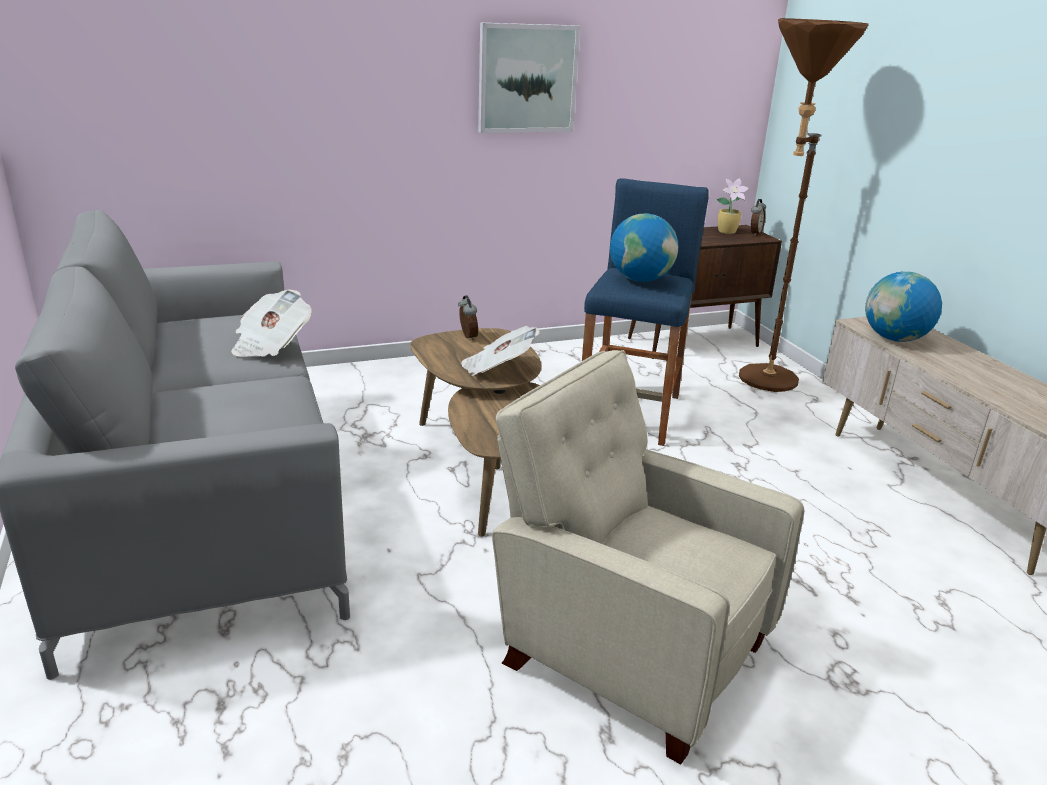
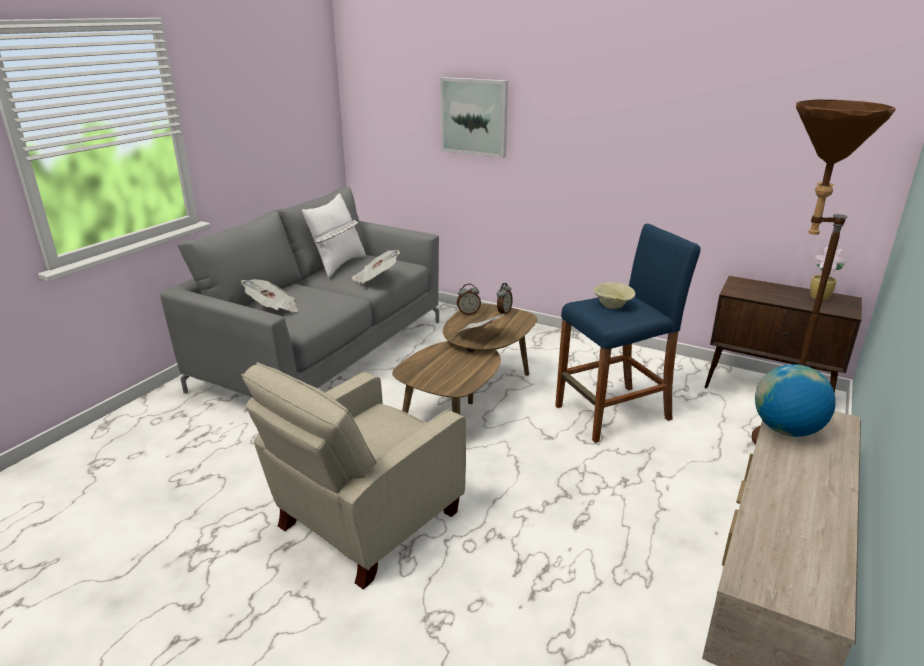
camera: 50 degrees right, 0 degrees up
picture [478,23,580,133] -> picture moved to [440,77,508,158]
beige armchair [492,350,804,765] -> beige armchair turned 135 degrees counterclockwise [241,362,466,590]
globe [610,213,678,282] -> beige bowl [594,282,636,309]
alarm clock [751,199,766,236] -> alarm clock moved to [457,284,481,315]
none -> newspaper [241,279,298,312]
none -> white pillow [302,194,365,278]

